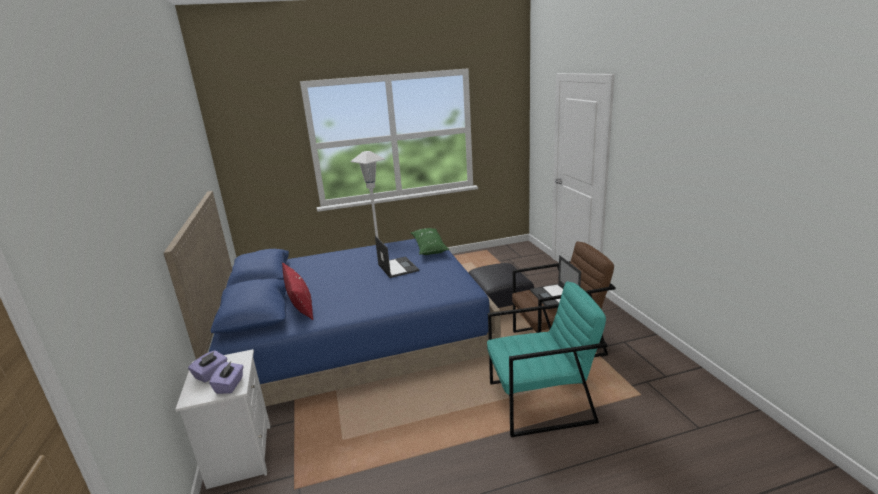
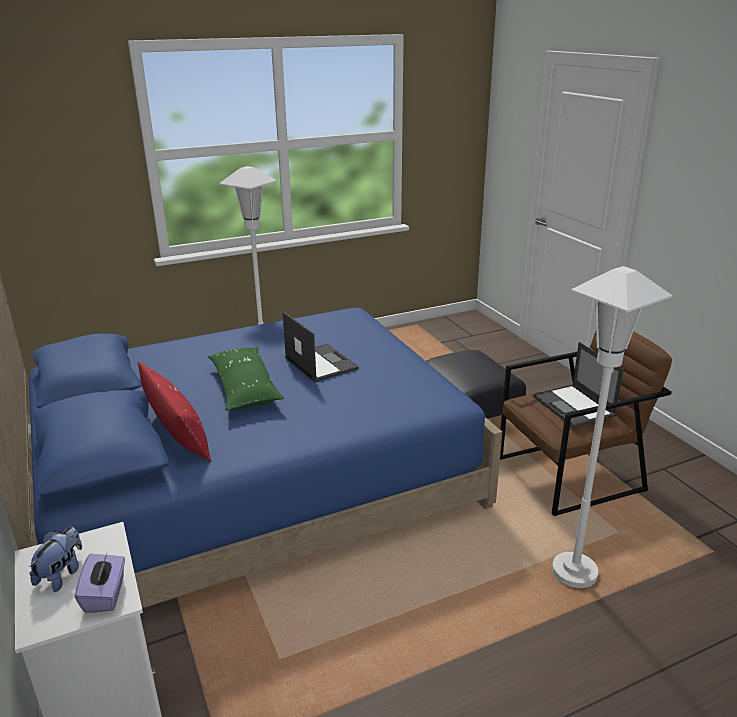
camera: 10 degrees left, 5 degrees up
purple tissue box [188,350,227,382] -> plush toy [29,527,82,592]
green pillow [411,228,449,255] -> green pillow moved to [208,347,284,410]
turquoise armchair [487,282,607,437] -> white floor lamp [552,266,672,588]

